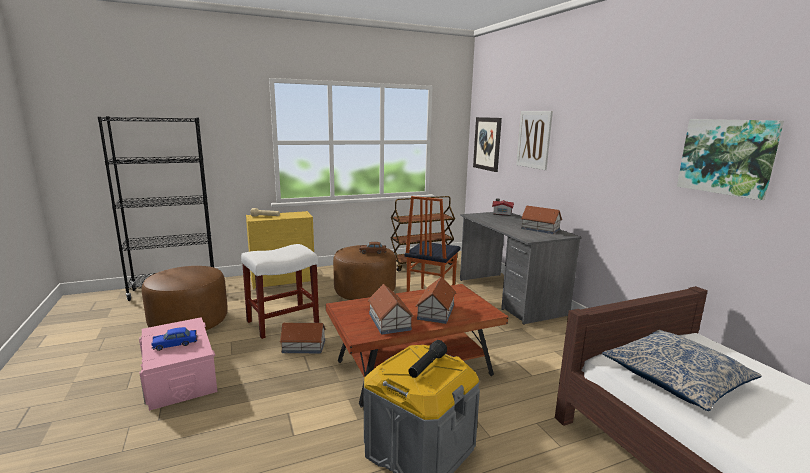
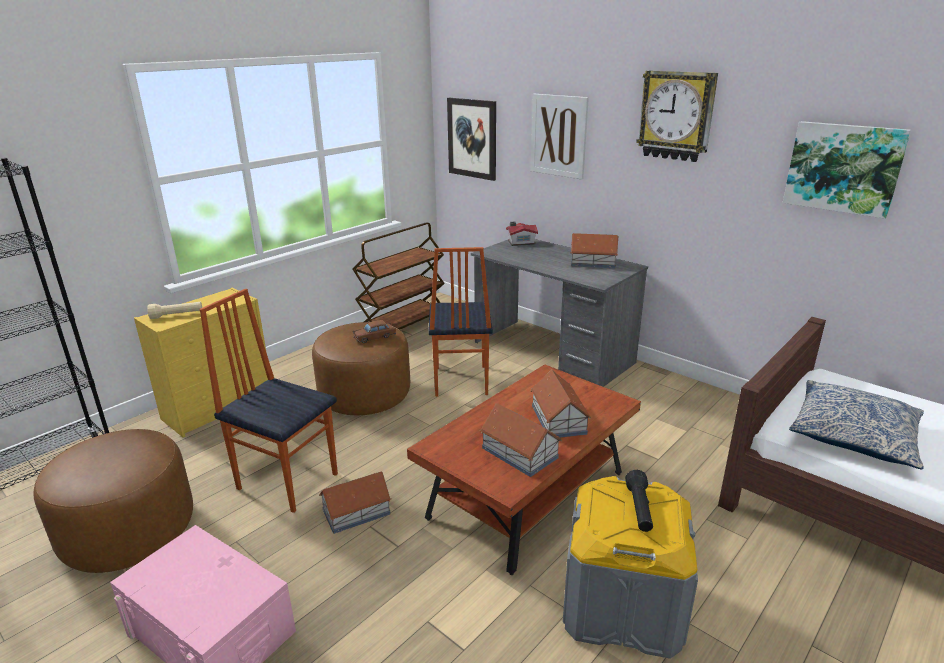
camera: 25 degrees left, 10 degrees up
blue toy car [151,327,197,351] -> none
white stool [241,244,319,339] -> chair [200,289,338,513]
none -> wall clock [636,70,718,162]

